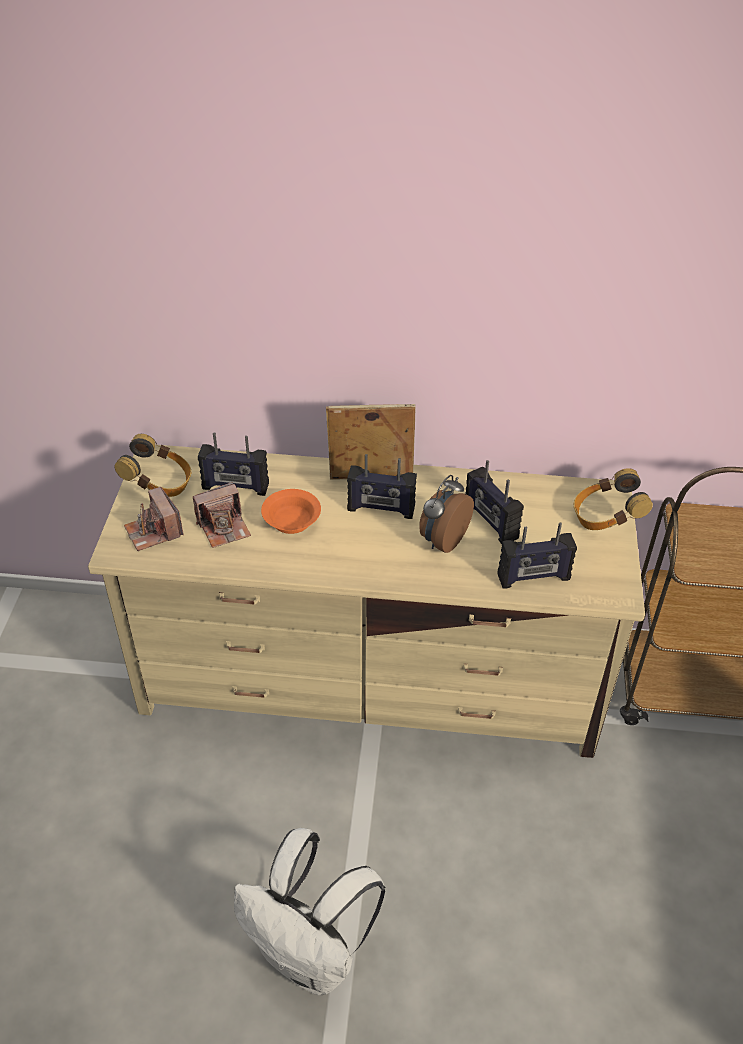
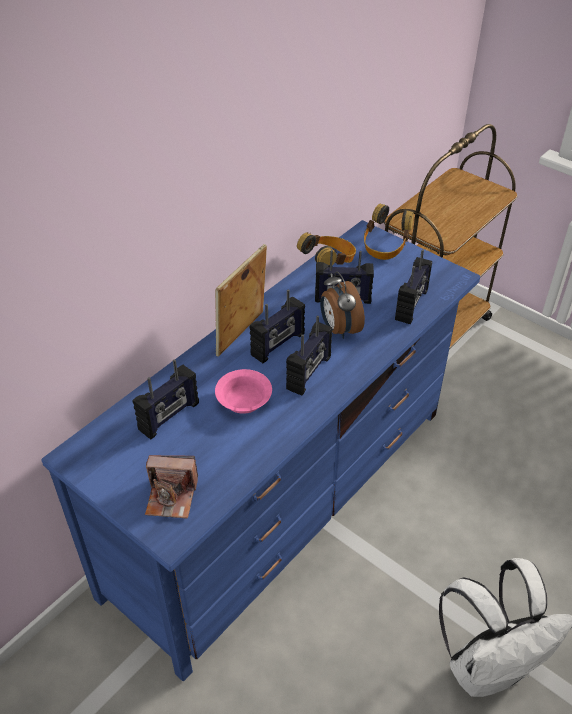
camera: 55 degrees left, 0 degrees up
beige dresser [88,445,645,758] -> blue dresser [41,220,480,681]
headphones [115,434,191,497] -> headphones moved to [297,232,356,265]
camera [193,482,251,548] -> none
orange bowl [261,489,321,534] -> pink bowl [215,369,272,414]
none -> radio [286,316,332,396]

